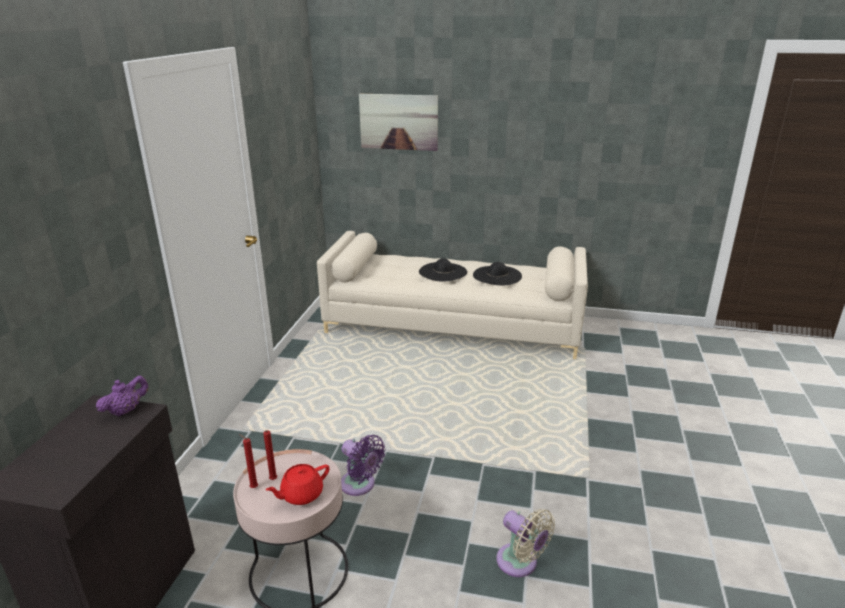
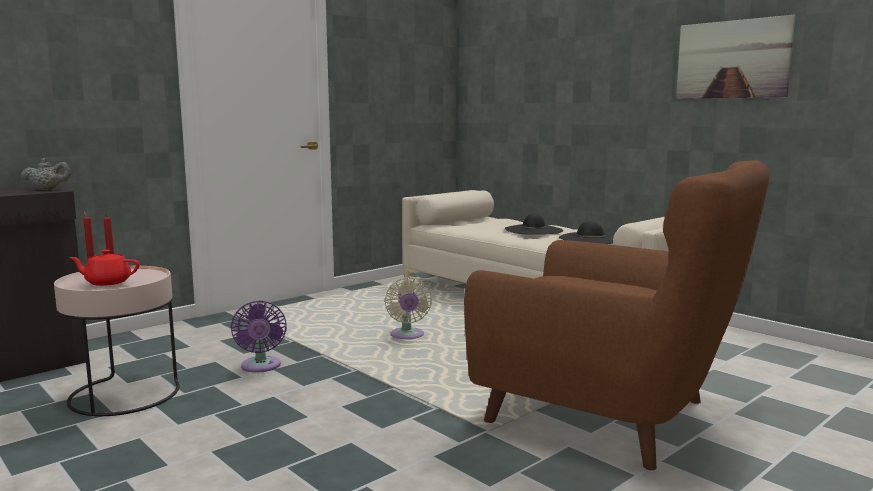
camera: 35 degrees right, 15 degrees down
purple teapot [96,375,148,416] -> grey teapot [21,158,71,190]
picture [359,94,438,151] -> picture moved to [676,15,796,99]
beige fan [496,509,555,577] -> beige fan moved to [385,277,432,339]
none -> brown armchair [464,161,769,470]

